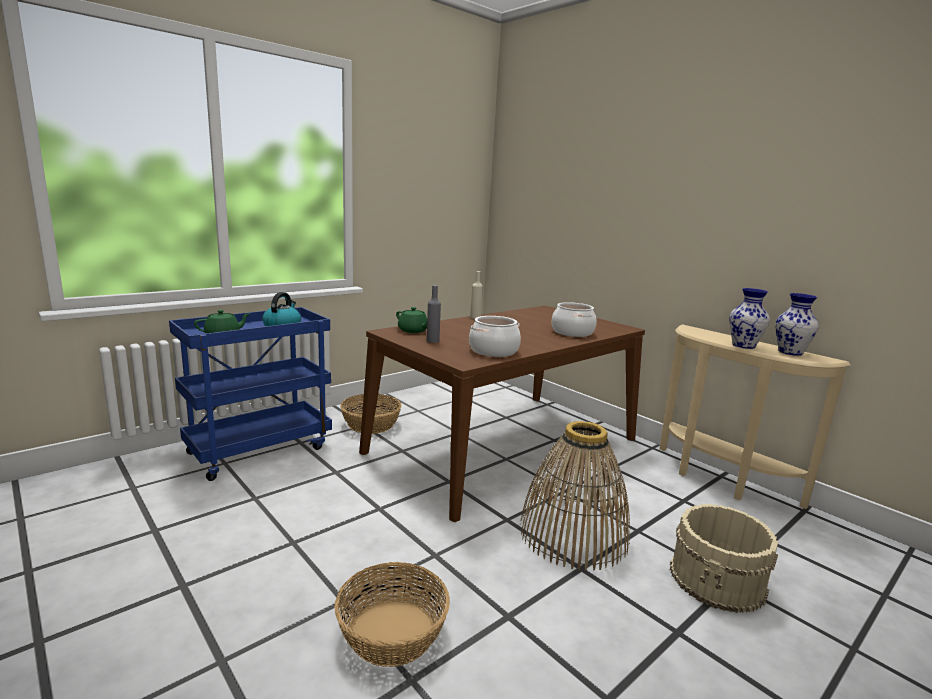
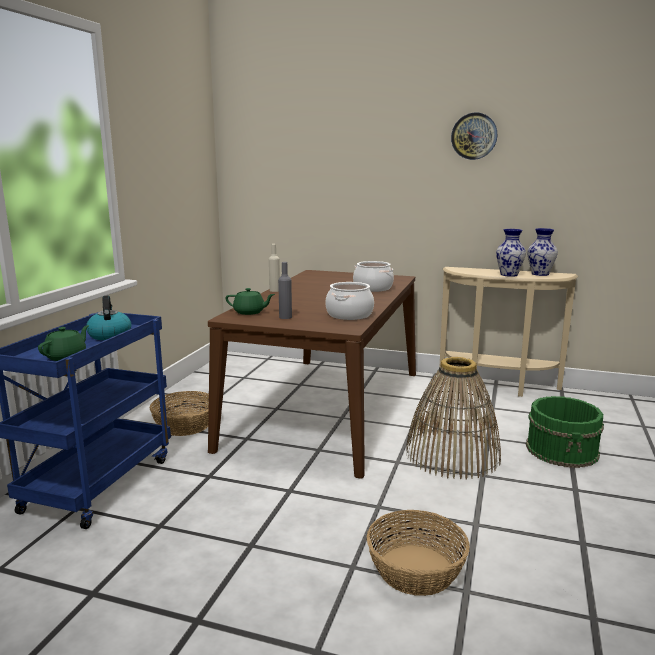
camera: 30 degrees left, 0 degrees up
beige bucket [670,504,778,613] -> green bucket [526,396,604,468]
none -> wall clock [451,113,497,160]

